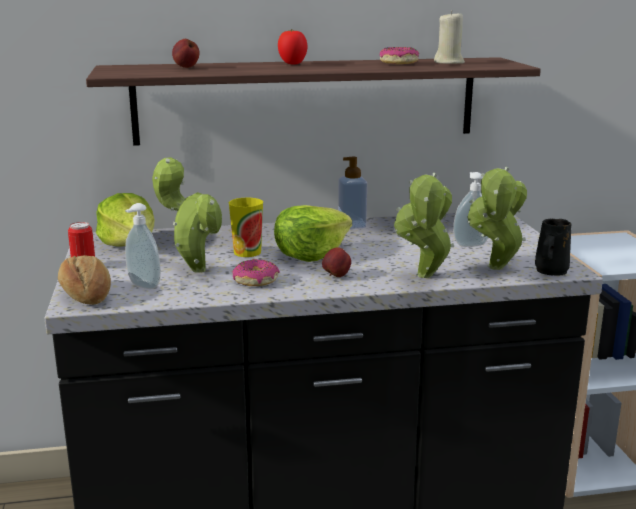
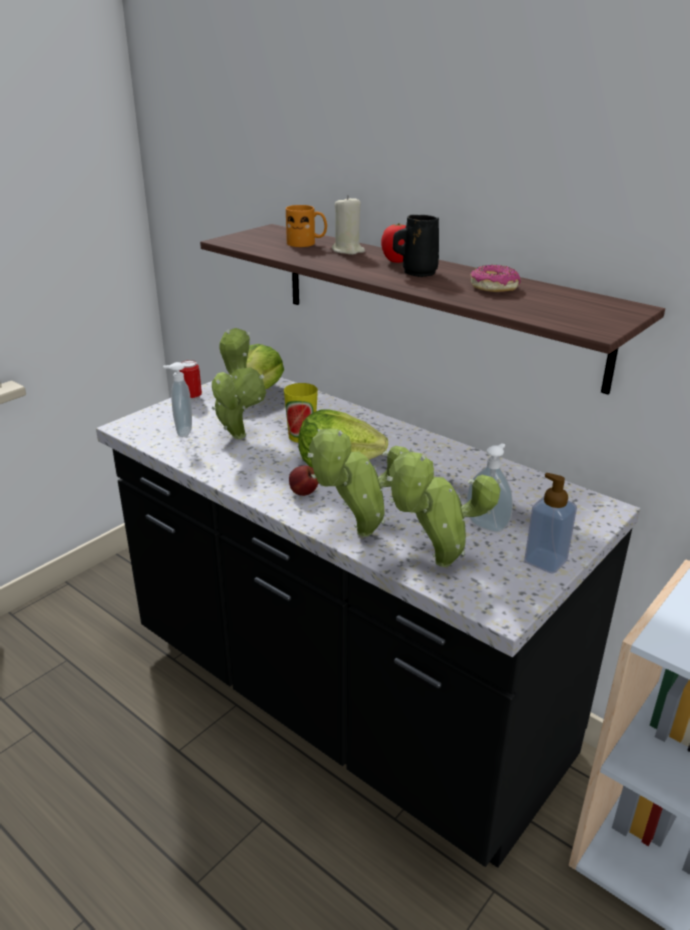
camera: 50 degrees right, 10 degrees up
bread [58,255,111,304] -> none
apple [172,39,200,68] -> orange mug [286,205,327,247]
donut [233,259,280,286] -> none
soap dispenser [338,157,367,229] -> soap dispenser moved to [524,473,577,574]
beige candle [434,10,465,64] -> beige candle moved to [332,195,365,255]
black mug [535,219,571,275] -> black mug moved to [393,215,439,277]

